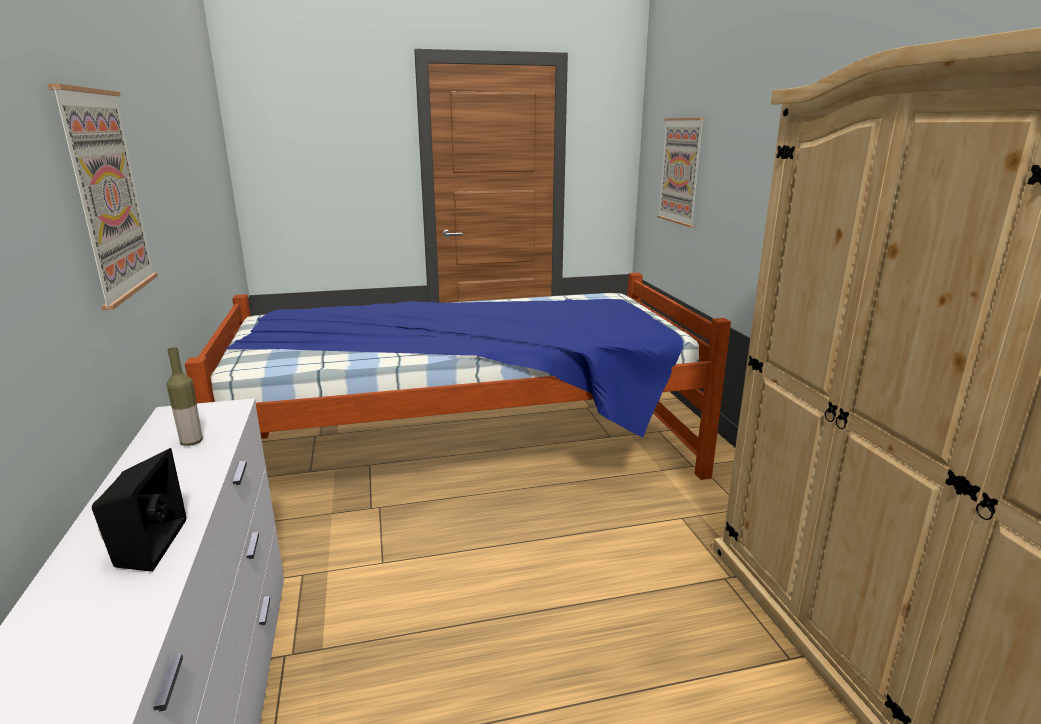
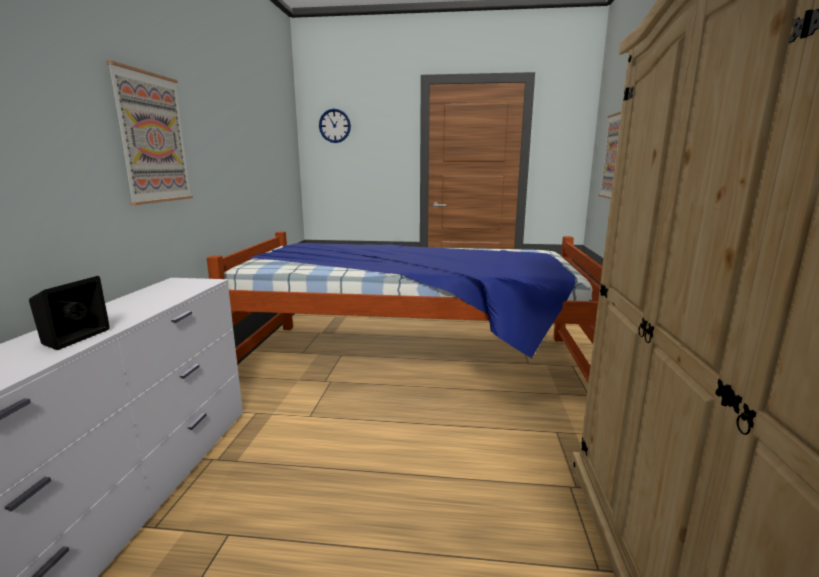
camera: 20 degrees right, 5 degrees down
bottle [166,347,203,446] -> none
none -> wall clock [319,109,351,143]

